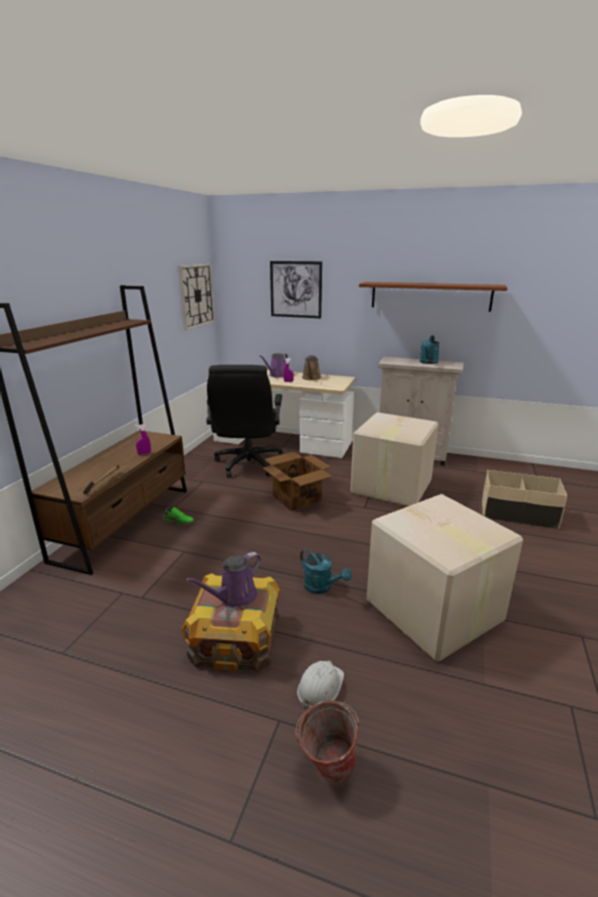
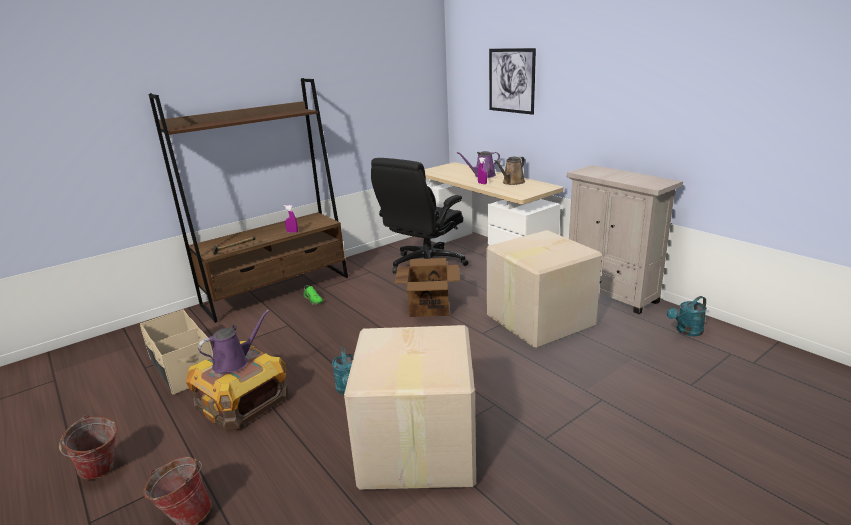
camera: 35 degrees right, 0 degrees up
wall clock [178,264,215,330] -> none
purple watering can [186,552,261,608] -> purple watering can turned 150 degrees clockwise [198,310,269,373]
white hard hat [297,661,344,708] -> none
brown shelf [359,282,508,312] -> none
turquoise watering can [420,335,440,364] -> turquoise watering can moved to [667,296,707,336]
beige storage box [482,470,567,529] -> beige storage box moved to [140,310,213,395]
none -> bucket [59,415,117,480]

